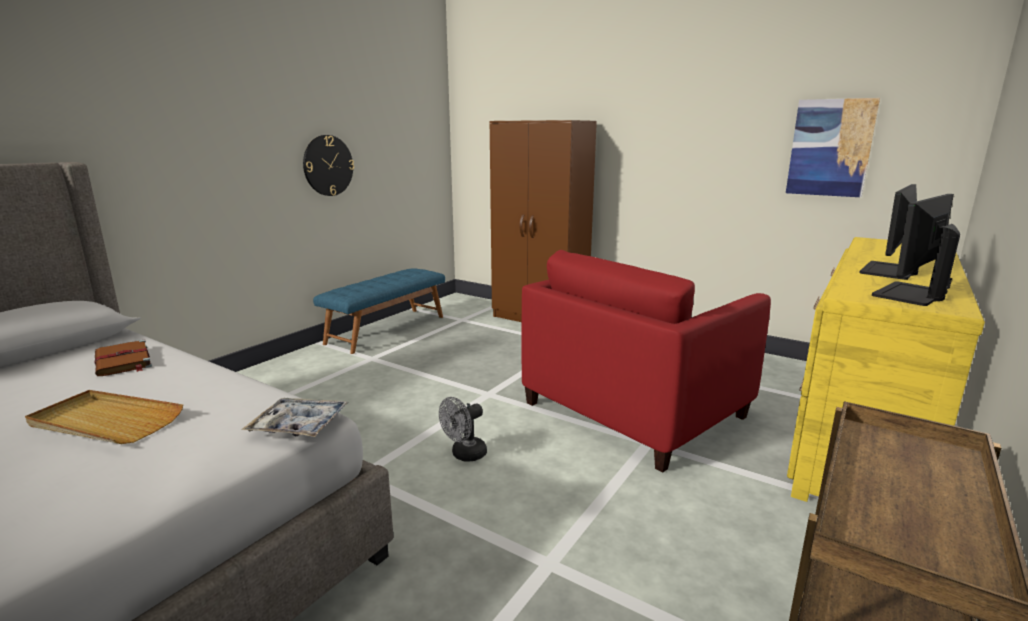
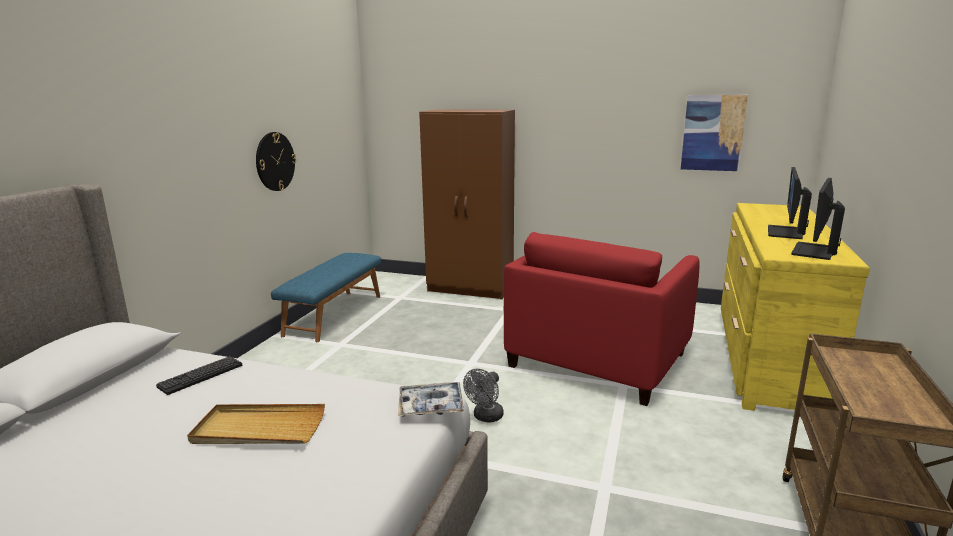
camera: 15 degrees left, 0 degrees up
brown book [95,340,152,376] -> keyboard [156,356,242,395]

